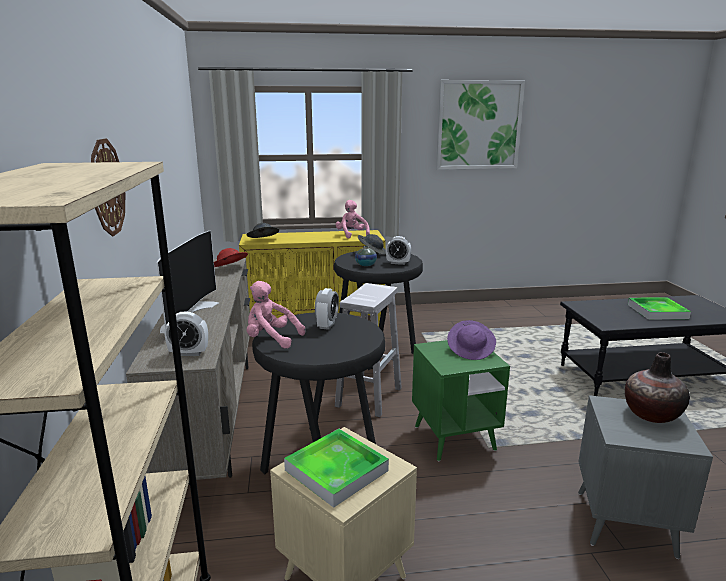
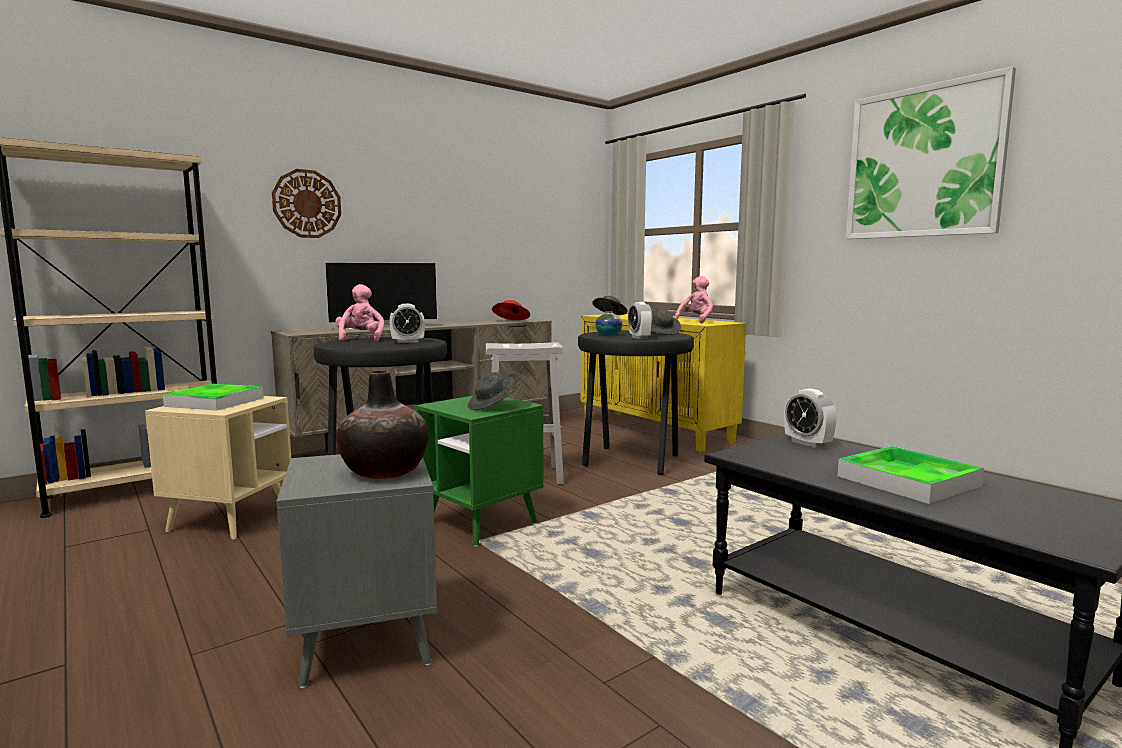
camera: 60 degrees right, 10 degrees down
alarm clock [164,312,208,356] -> alarm clock moved to [784,388,837,448]
purple hat [447,320,496,360] -> grey hat [467,372,522,410]

